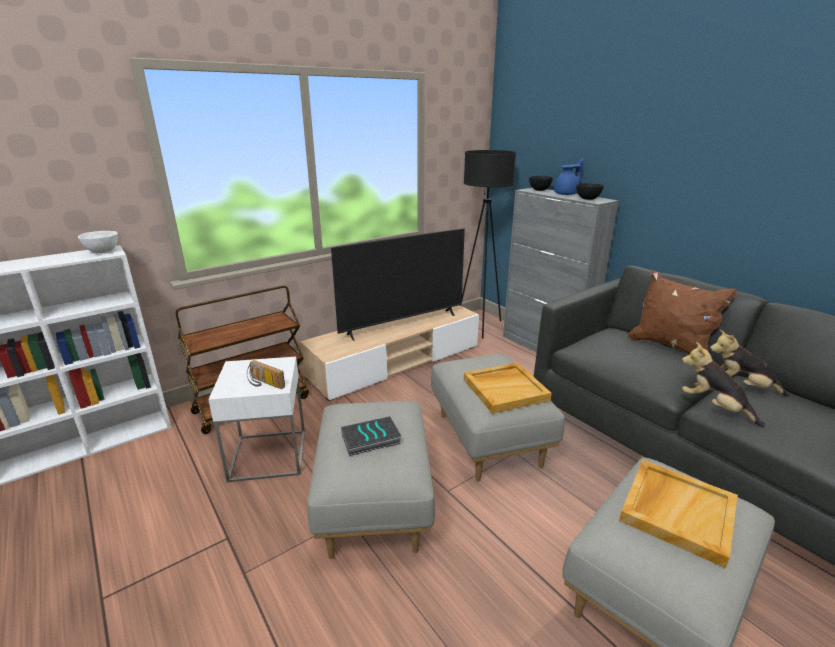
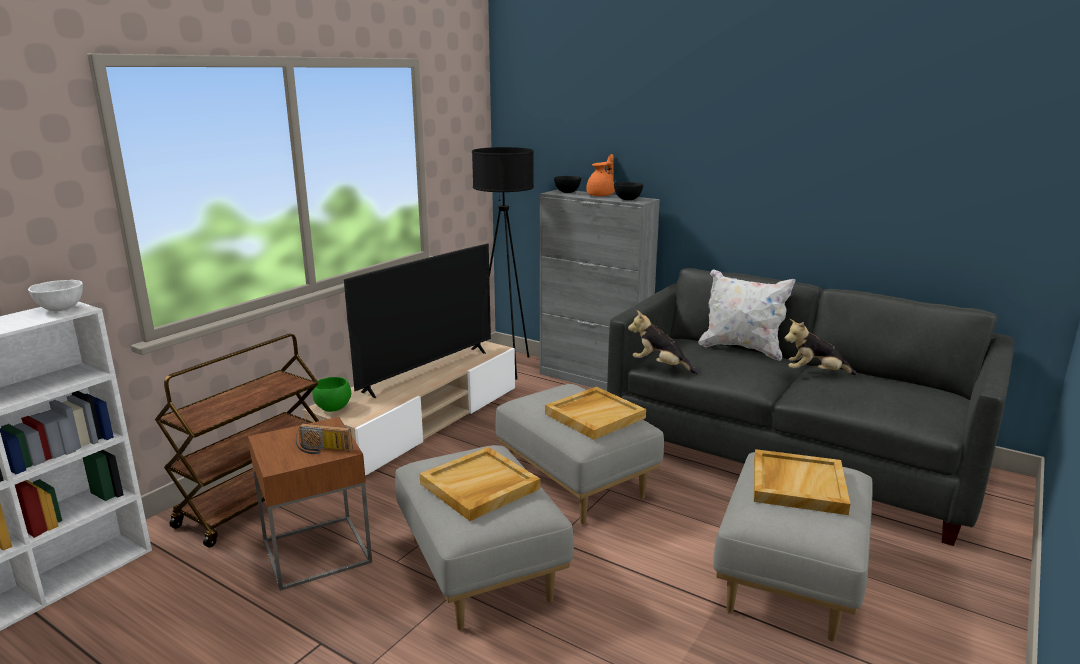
camera: 20 degrees left, 5 degrees down
white side table [208,357,305,482] -> brown side table [248,417,372,591]
book [341,416,401,457] -> beige tray [419,447,540,521]
blue teapot [554,158,583,195] -> orange teapot [586,154,615,196]
brown pillow [628,270,738,355] -> white pillow [699,269,795,361]
plush toy [682,342,765,427] -> plush toy moved to [628,310,699,374]
none -> green bowl [312,377,351,412]

